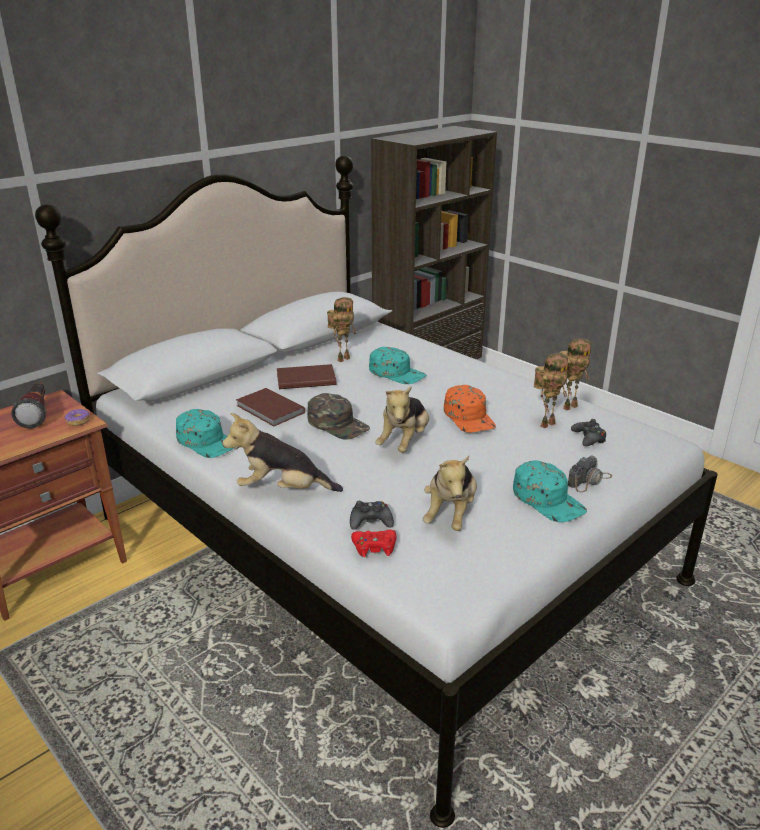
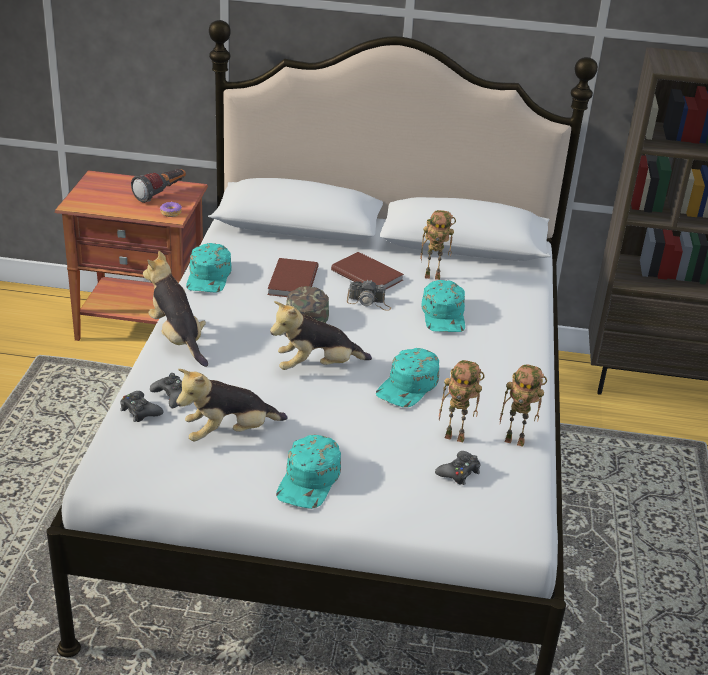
camera: 50 degrees right, 5 degrees up
red game controller [351,530,396,557] -> black game controller [120,391,164,422]
orange cap [444,385,496,433] -> turquoise cap [376,348,439,407]
camera [568,456,612,492] -> camera moved to [347,279,391,311]

